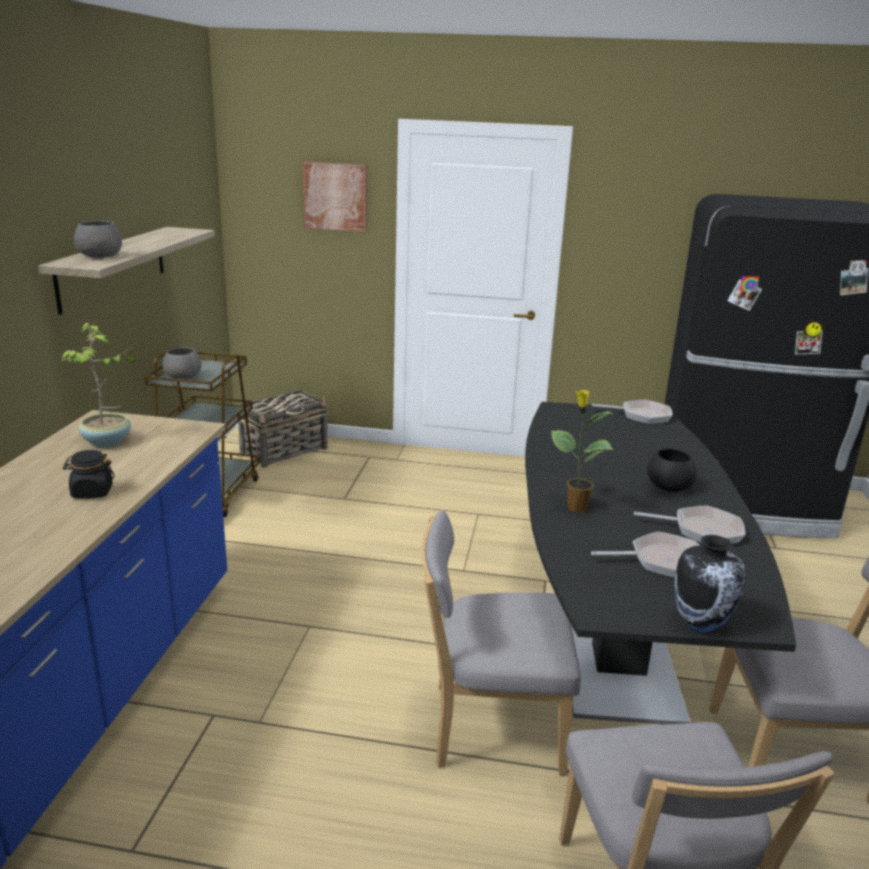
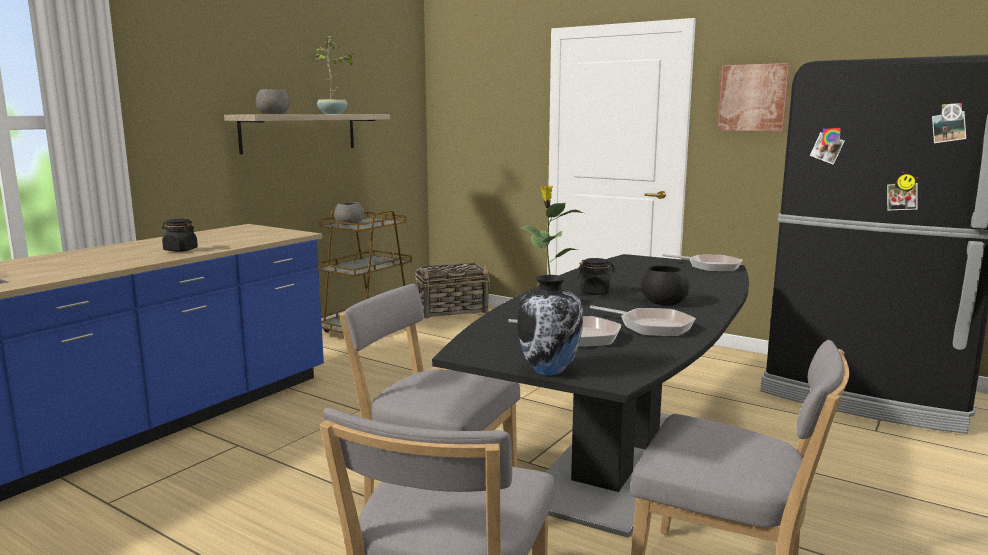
camera: 25 degrees right, 10 degrees down
potted plant [61,323,140,447] -> potted plant moved to [314,36,356,114]
picture [302,162,367,232] -> picture moved to [717,63,791,132]
none -> black jar [577,258,615,295]

